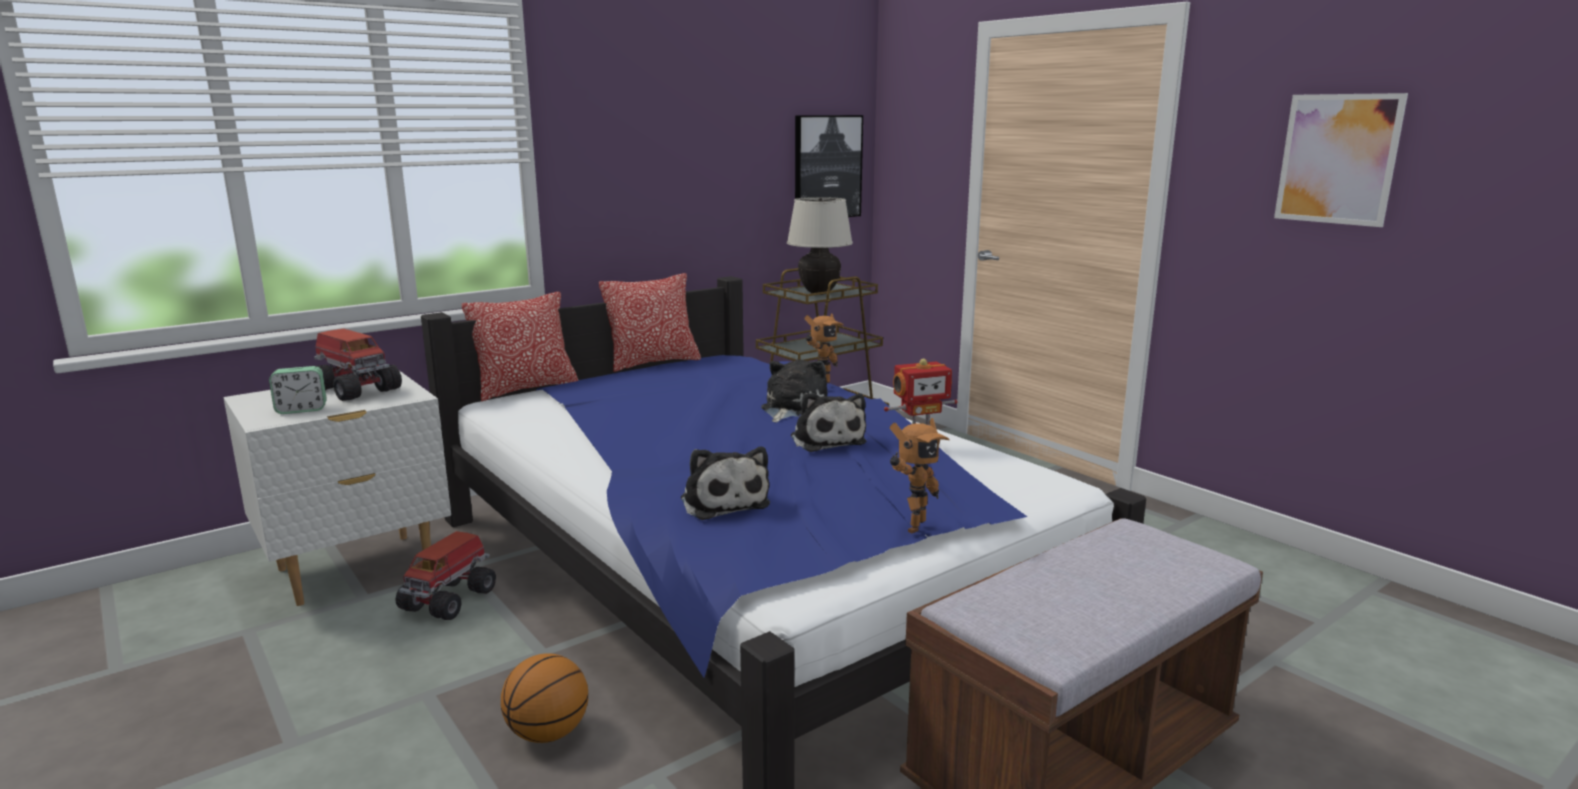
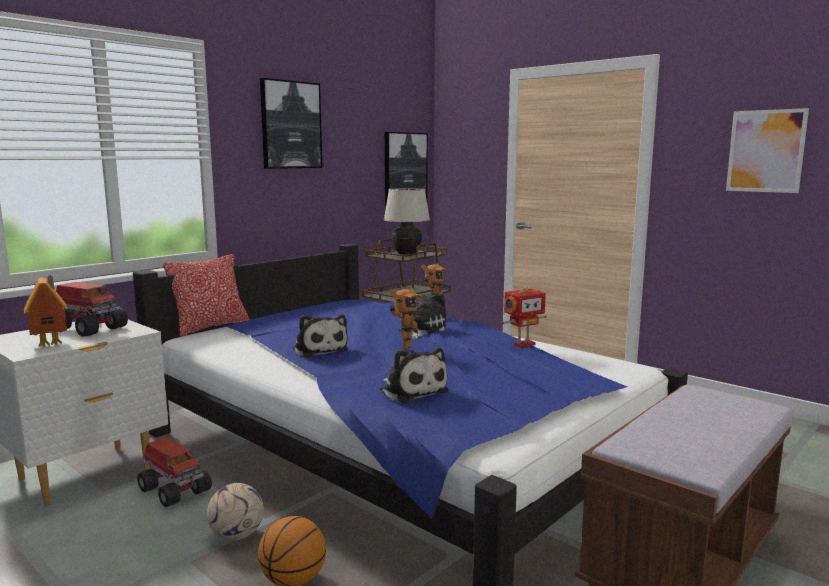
camera: 10 degrees left, 5 degrees down
alarm clock [269,366,327,414] -> toy house [24,275,68,346]
toy truck [396,531,496,620] -> toy truck turned 60 degrees counterclockwise [137,437,212,507]
pillow [599,273,701,372] -> none
plush toy [791,393,866,452] -> plush toy moved to [293,315,348,358]
toy robot [890,418,950,533] -> toy robot moved to [389,287,422,352]
none -> football [207,483,264,541]
none -> picture [260,78,322,169]

